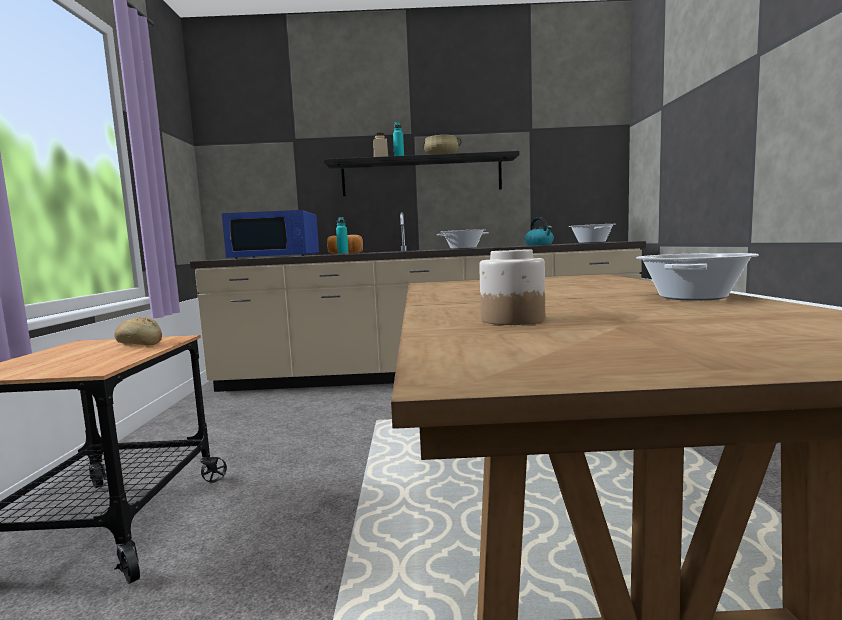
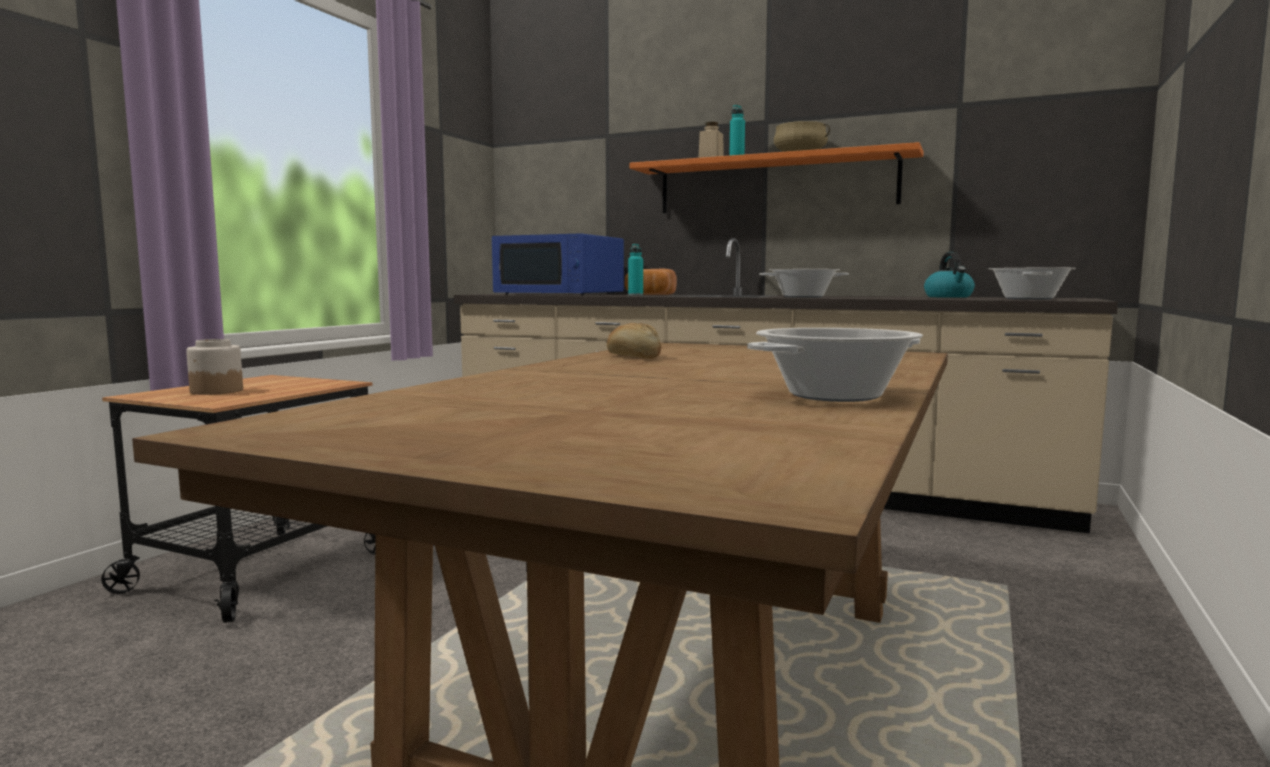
camera: 25 degrees right, 0 degrees up
bread [114,318,162,345] -> bread moved to [607,323,661,359]
black shelf [323,151,520,196] -> orange shelf [630,142,924,213]
jar [479,250,545,325] -> jar moved to [186,339,243,395]

